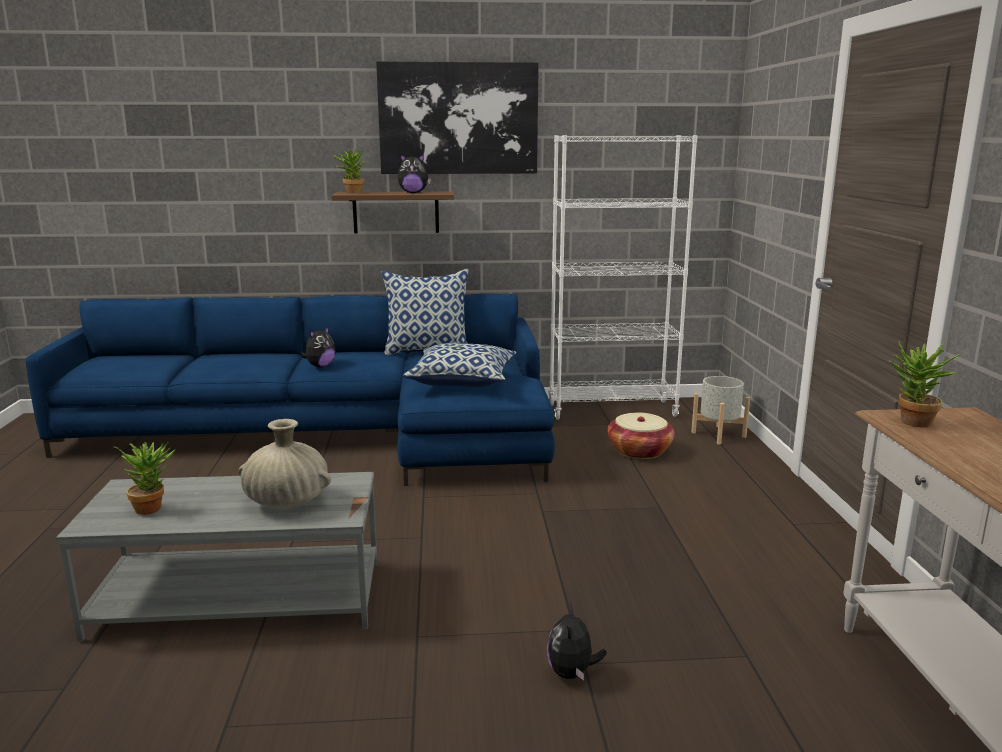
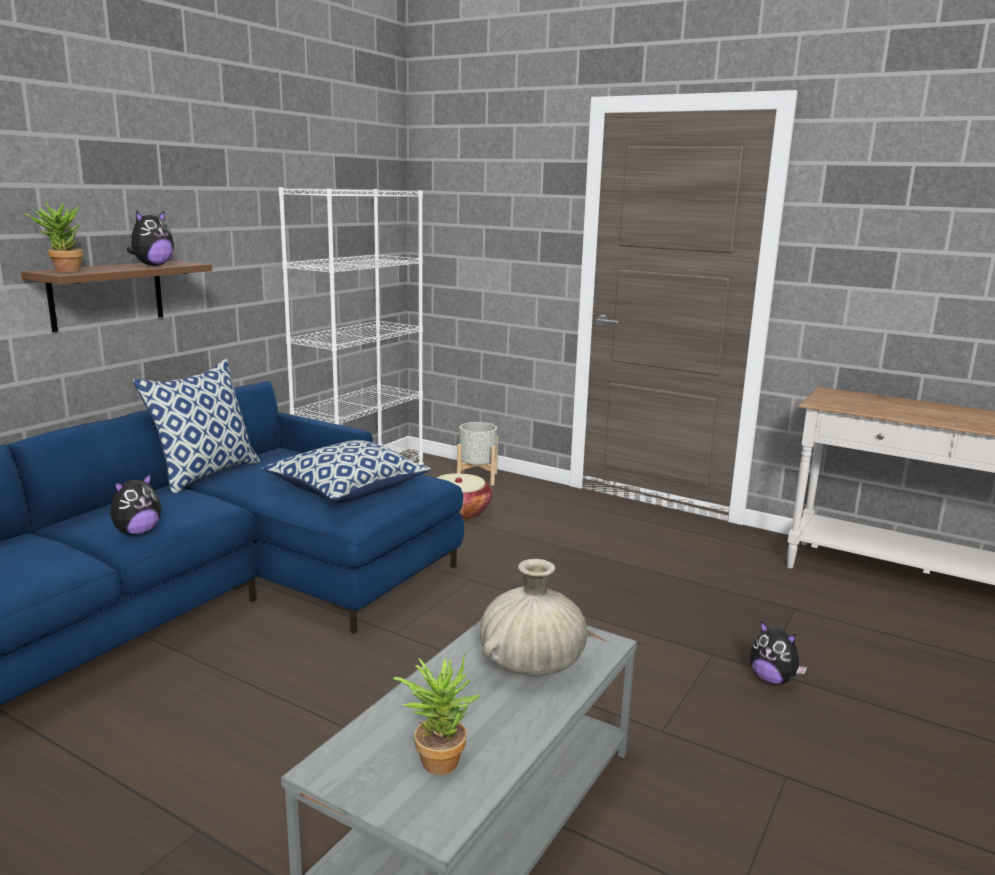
camera: 55 degrees left, 0 degrees up
plush toy [300,326,336,368] -> plush toy turned 60 degrees clockwise [110,473,161,536]
picture [376,61,539,174] -> none
potted plant [889,341,962,427] -> none

